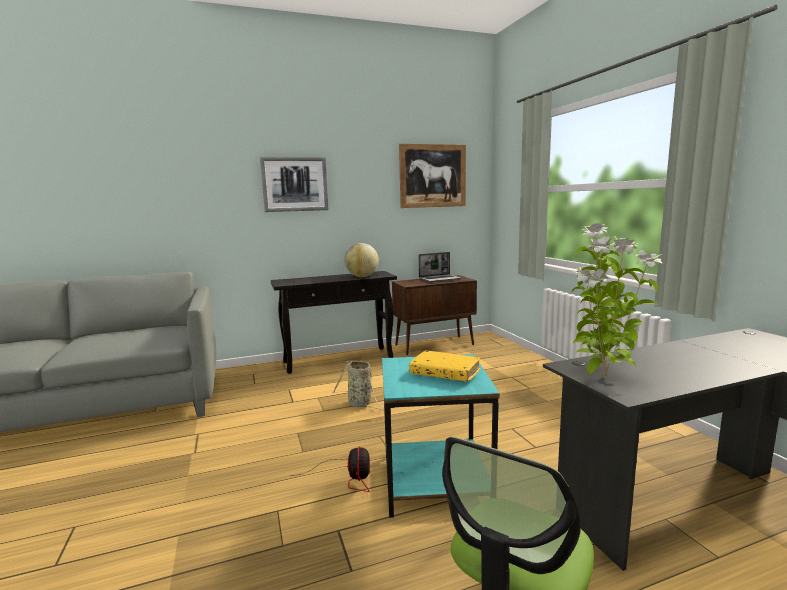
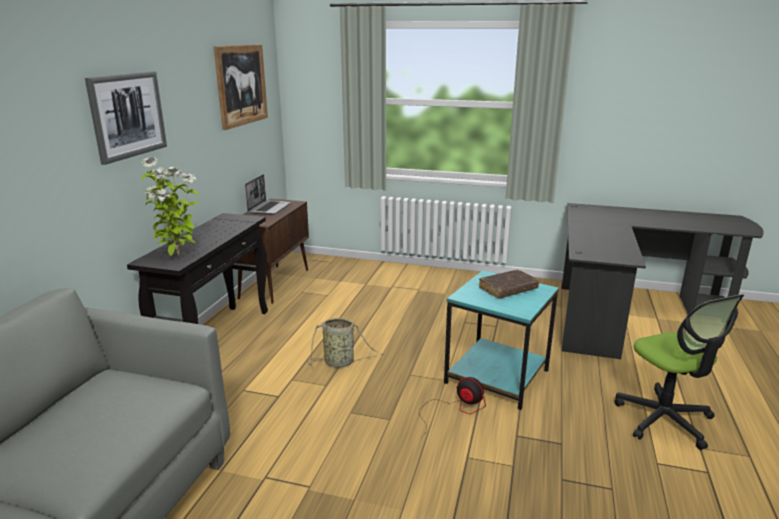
camera: 55 degrees left, 10 degrees up
globe [345,243,379,277] -> none
yellow book [409,350,480,381] -> brown book [479,270,539,298]
potted plant [572,223,662,377] -> potted plant moved to [141,157,199,256]

